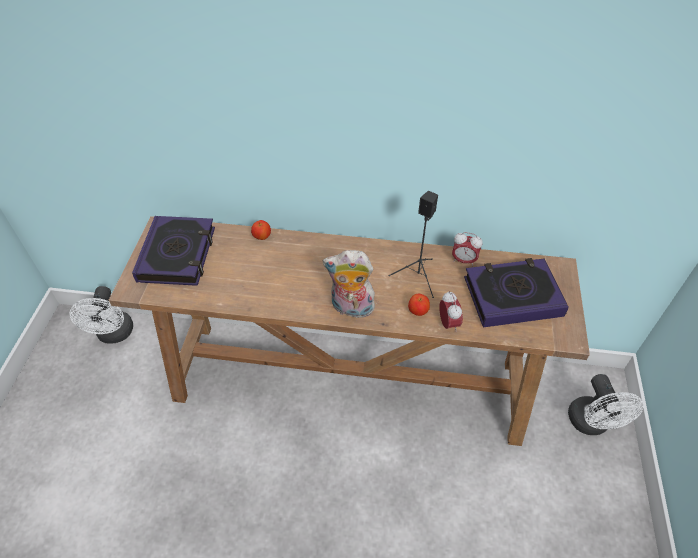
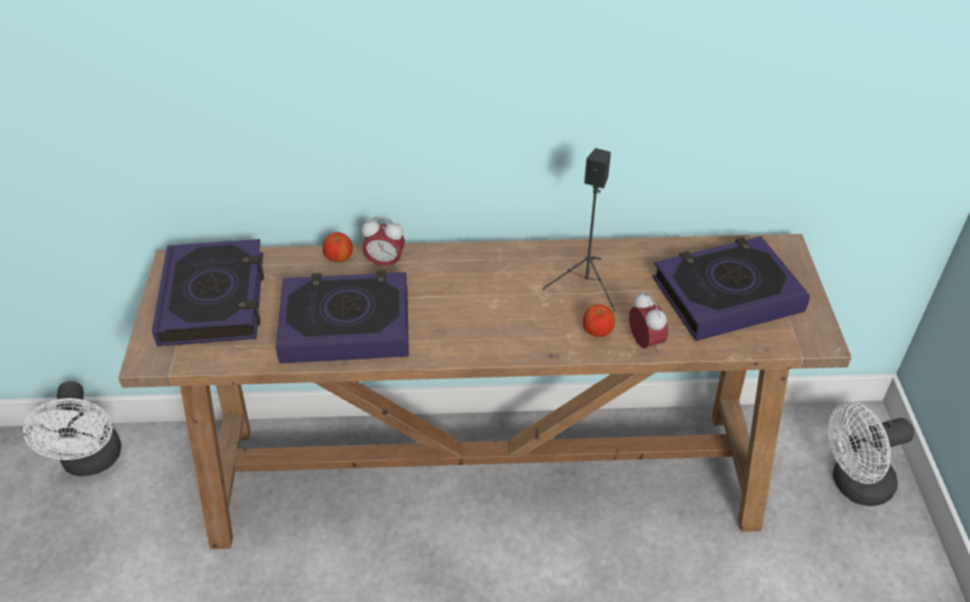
camera: 10 degrees left, 5 degrees down
plush toy [323,250,375,318] -> none
alarm clock [452,232,483,266] -> alarm clock moved to [361,217,405,269]
white fan [568,374,644,435] -> white fan turned 90 degrees clockwise [828,402,914,506]
none -> book [276,270,409,363]

